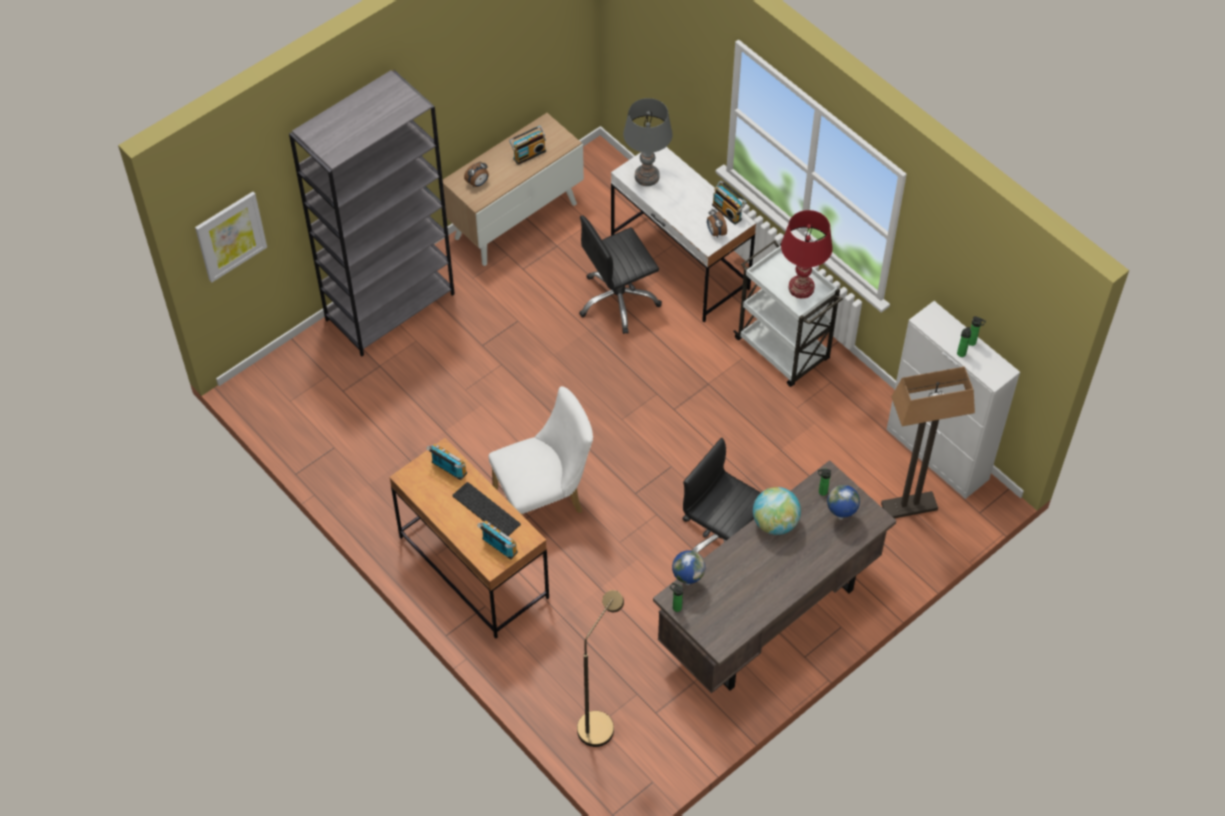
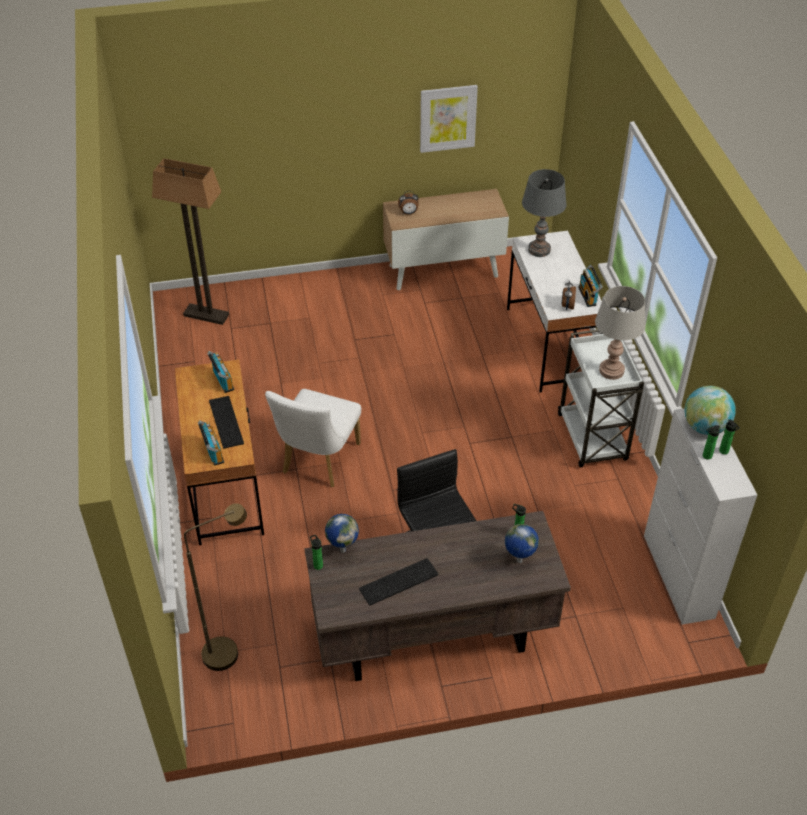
camera: 30 degrees right, 10 degrees down
picture [195,192,267,283] -> picture moved to [420,85,478,153]
grey bookcase [289,70,455,357] -> none
white chair [488,386,593,516] -> white chair turned 105 degrees clockwise [265,389,361,487]
radio [509,126,546,165] -> none
black office chair [579,215,662,334] -> none
globe [753,487,801,535] -> globe moved to [685,386,736,435]
red table lamp [781,210,833,299] -> grey table lamp [595,286,646,380]
floor lamp [881,366,975,518] -> floor lamp moved to [152,158,229,325]
none -> keyboard [359,558,438,605]

